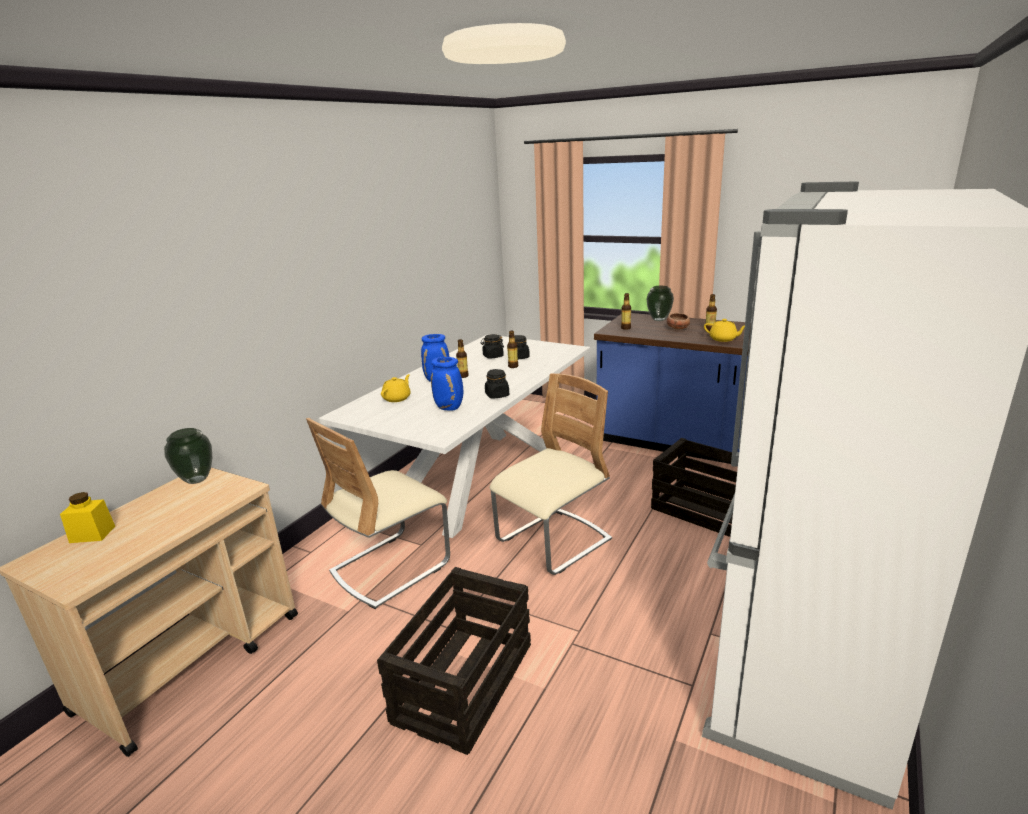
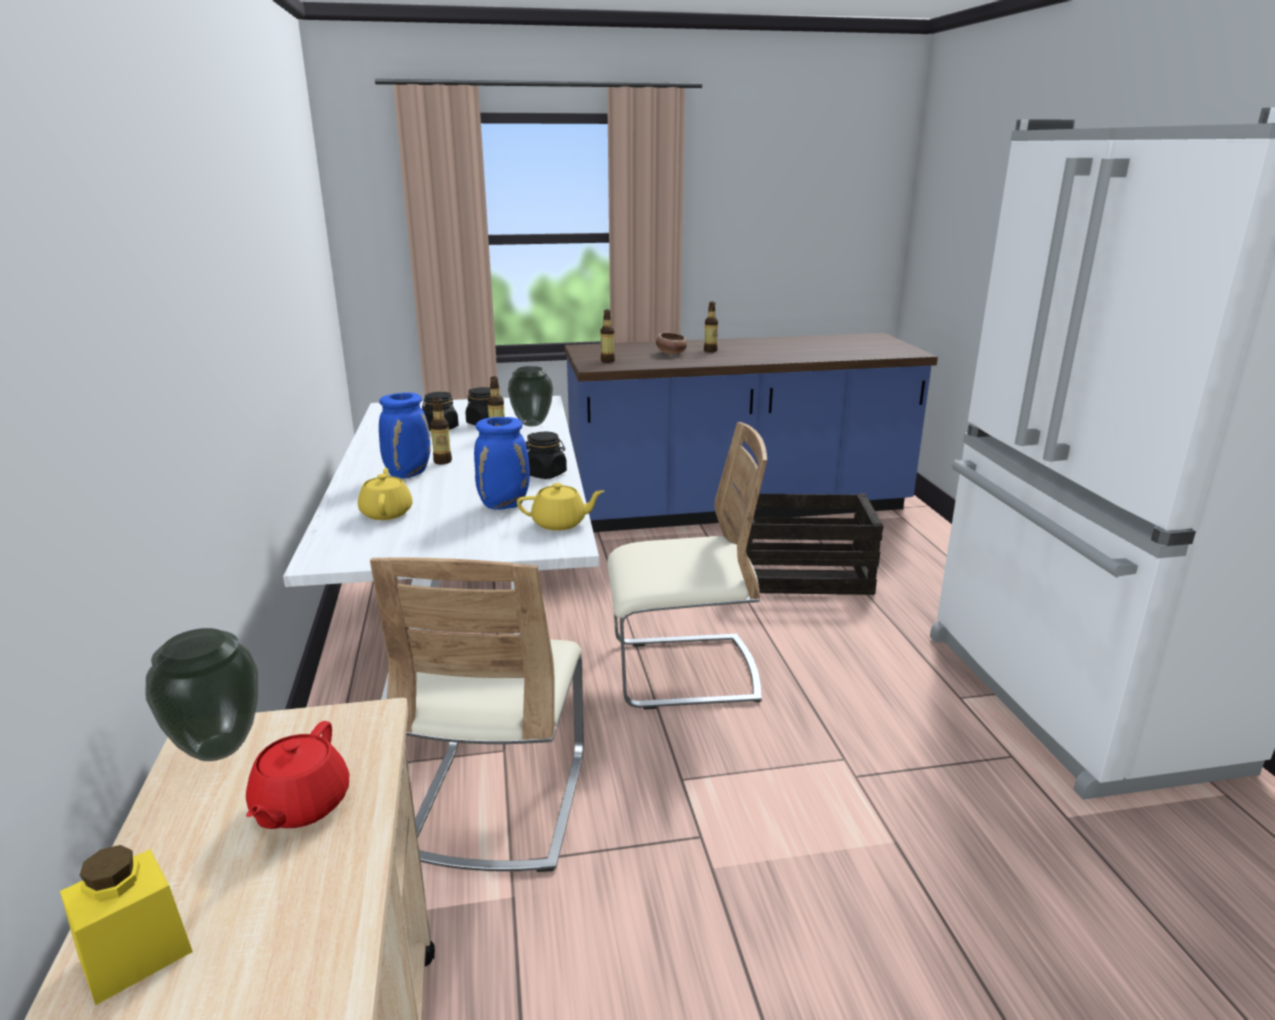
camera: 40 degrees left, 0 degrees up
crate [377,567,531,755] -> none
beige chair [490,373,612,575] -> beige chair turned 75 degrees clockwise [607,422,767,709]
vase [646,286,674,321] -> vase moved to [508,366,553,426]
yellow teapot [704,319,745,342] -> yellow teapot moved to [517,483,604,531]
none -> red teapot [246,721,349,829]

